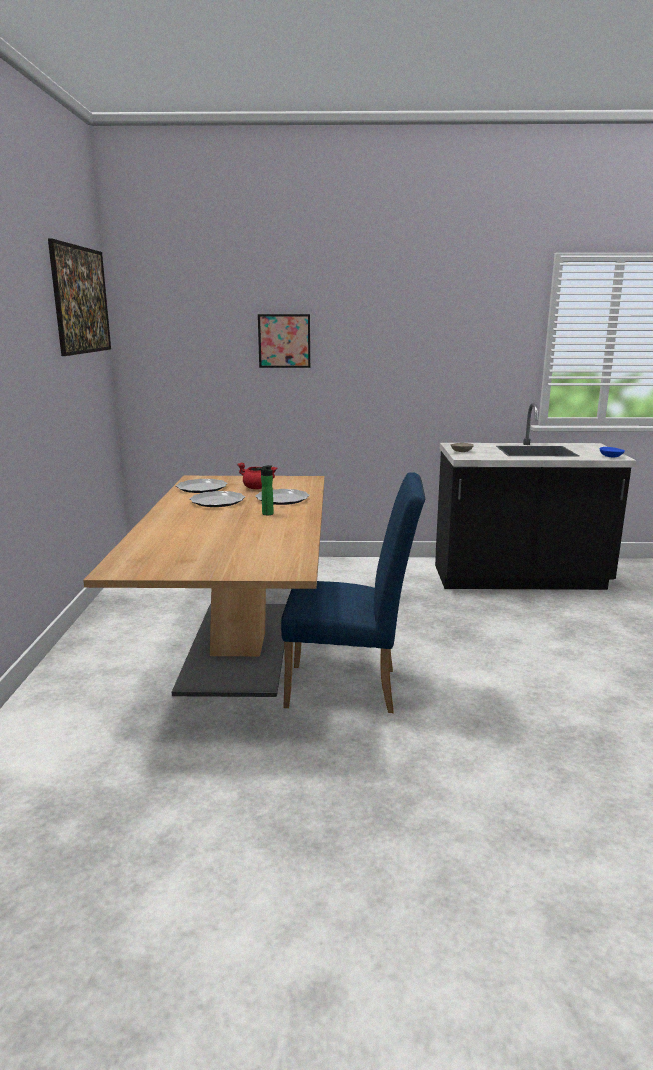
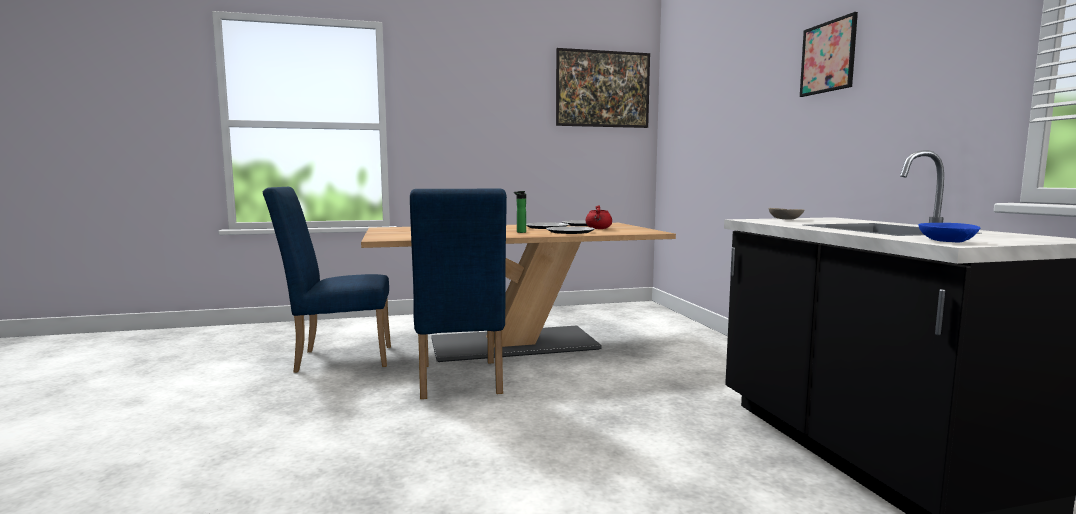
camera: 75 degrees right, 10 degrees down
picture [258,314,310,368] -> picture moved to [800,12,858,97]
none -> blue chair [263,187,391,373]

